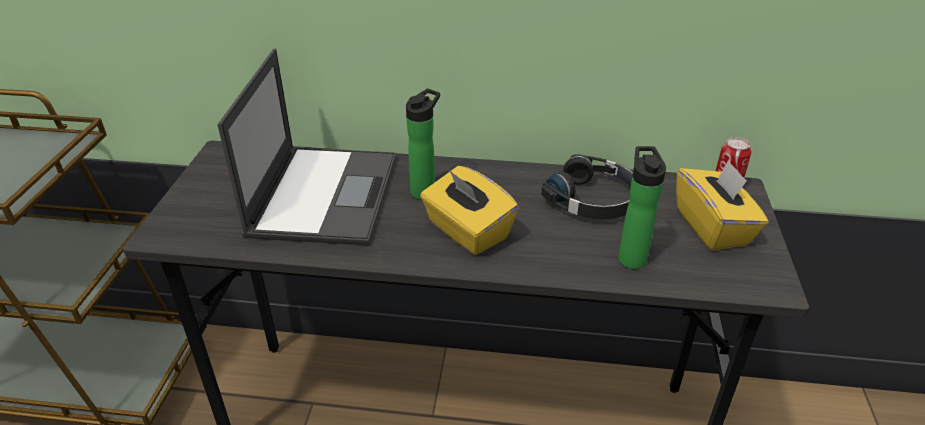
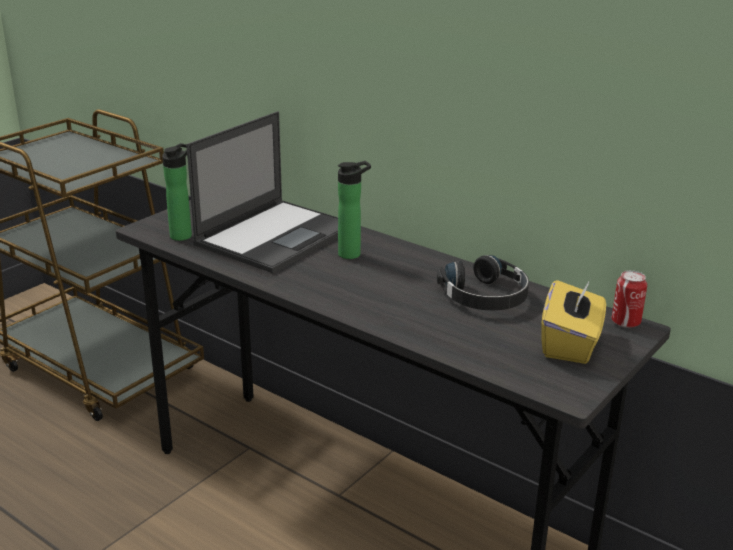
camera: 30 degrees right, 10 degrees down
yellow tissue box [420,166,518,255] -> none
bottle [618,146,666,269] -> bottle moved to [162,143,192,241]

